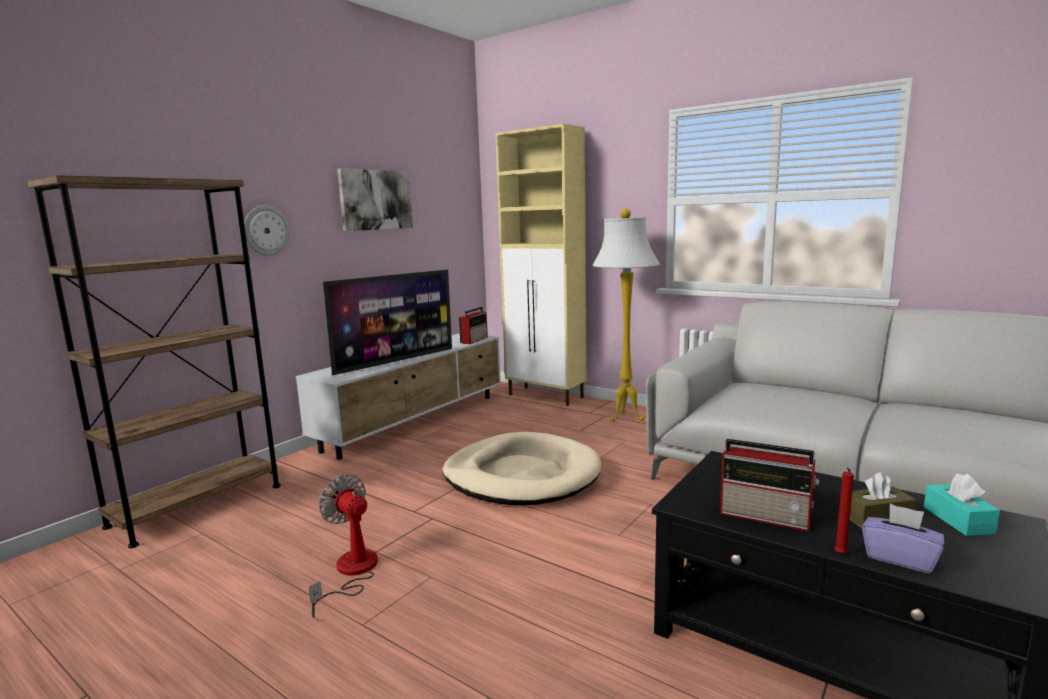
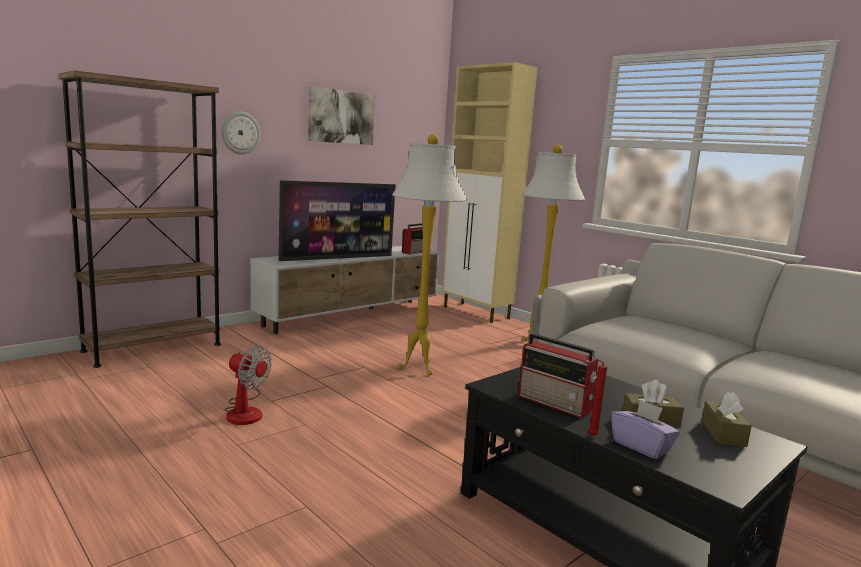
camera: 10 degrees right, 0 degrees up
fan [308,474,378,618] -> fan turned 150 degrees clockwise [225,346,272,425]
beige dog bed [442,432,601,505] -> white floor lamp [392,134,467,375]
turquoise tissue box [924,473,1000,536] -> brown tissue box [702,392,752,447]

